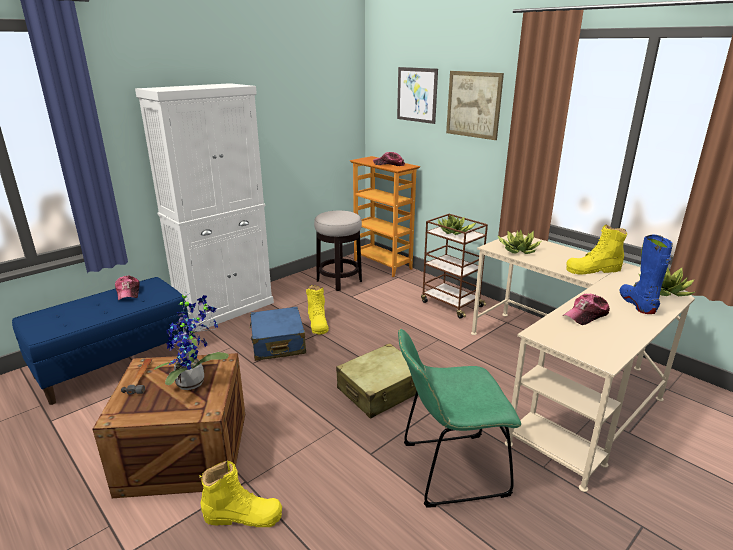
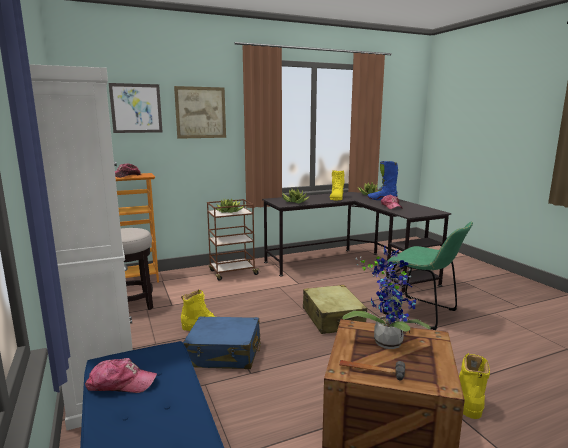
camera: 70 degrees left, 10 degrees down
green chair [398,329,521,508] -> green chair turned 60 degrees counterclockwise [383,221,473,330]
beige desk [471,232,695,492] -> black desk [262,192,451,294]

